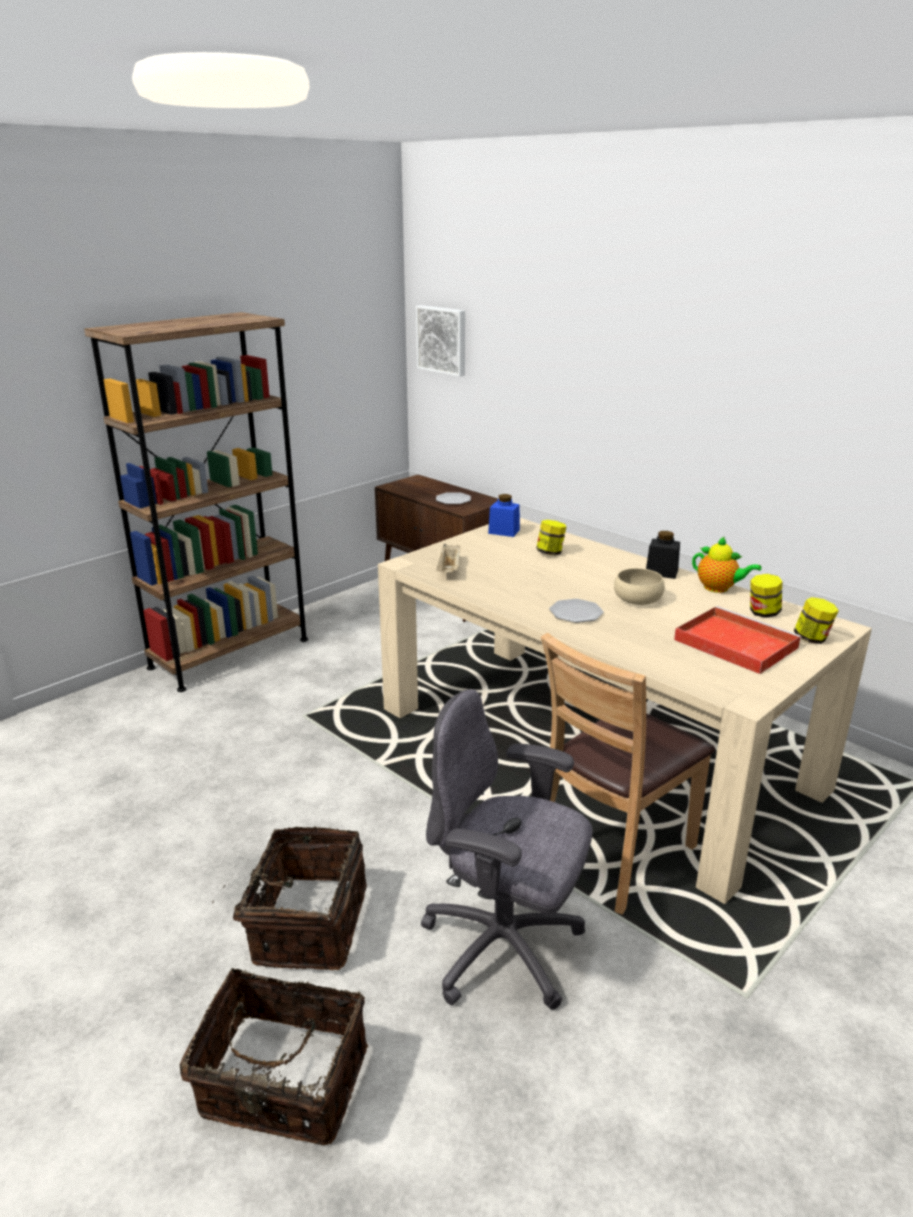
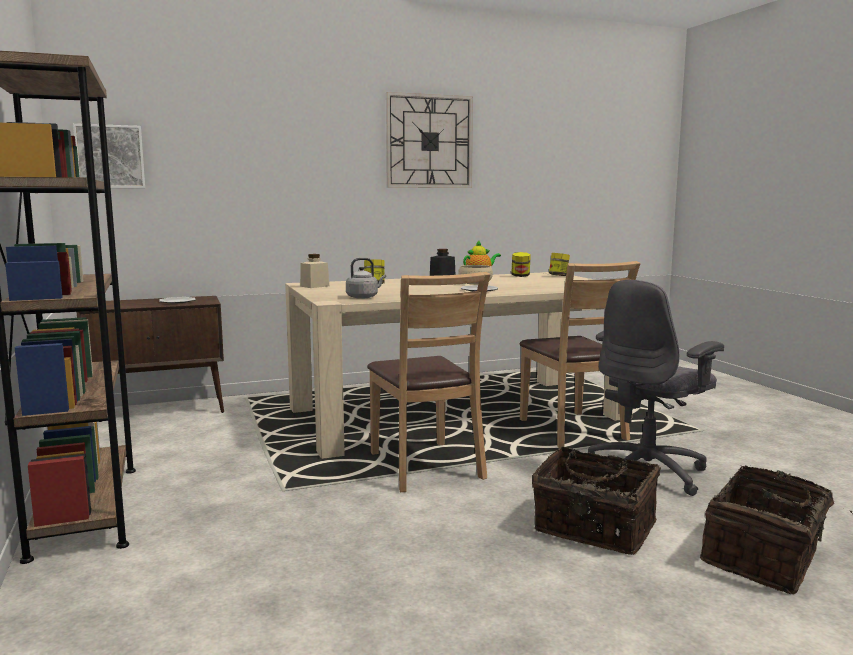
camera: 65 degrees left, 15 degrees down
beige tray [436,544,461,573] -> grey kettle [346,258,386,299]
blue jar [488,494,520,537] -> beige jar [300,254,329,288]
red tray [674,606,802,674] -> none
none -> brown chair [367,272,491,492]
none -> wall clock [386,92,473,188]

